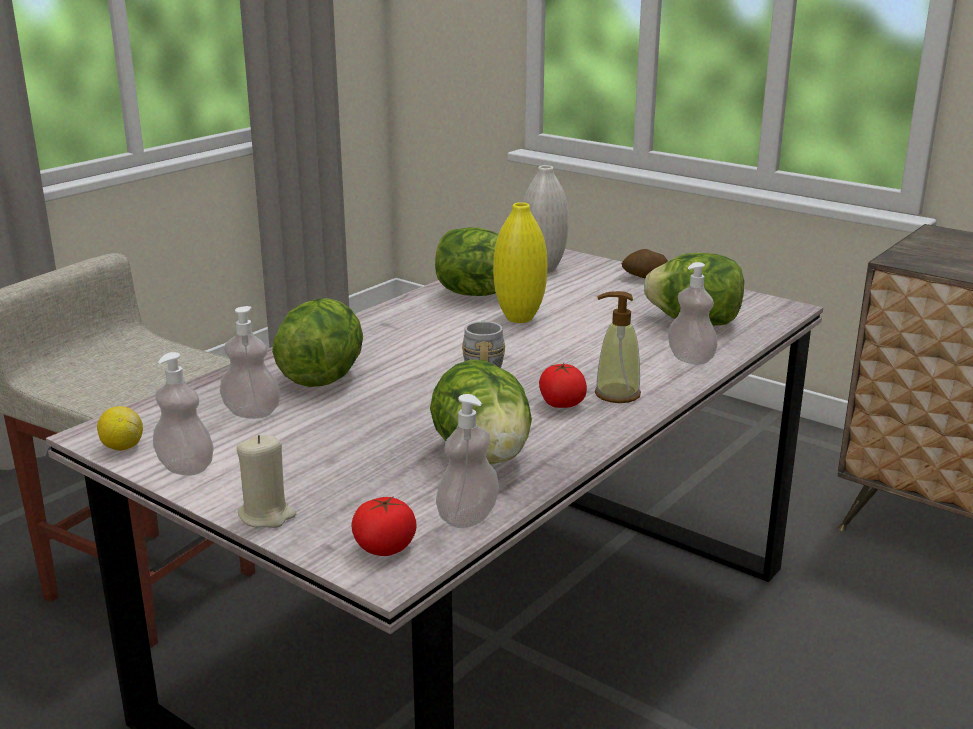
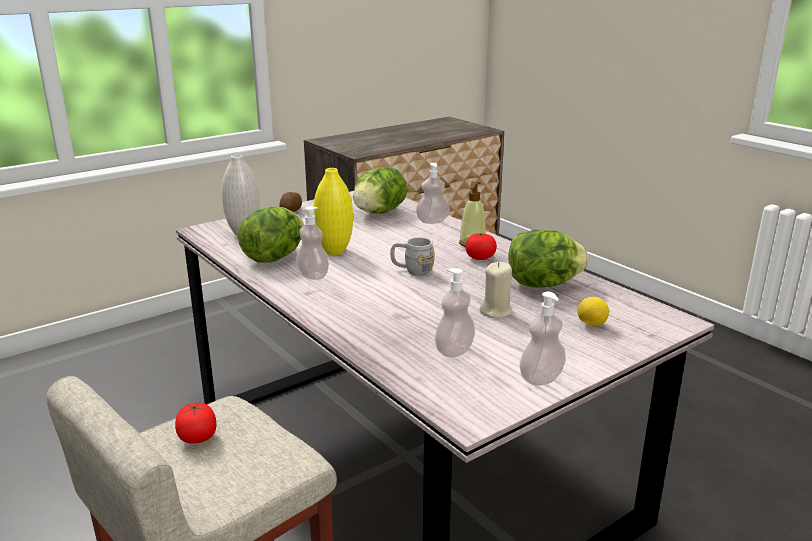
camera: 75 degrees left, 0 degrees up
lemon [97,406,143,451] -> lemon moved to [577,297,609,327]
beige candle [236,435,296,528] -> beige candle moved to [479,262,512,318]
lettuce [272,298,363,387] -> none
tomato [351,496,416,556] -> tomato moved to [175,403,216,443]
soap dispenser [436,394,499,528] -> soap dispenser moved to [296,207,329,280]

